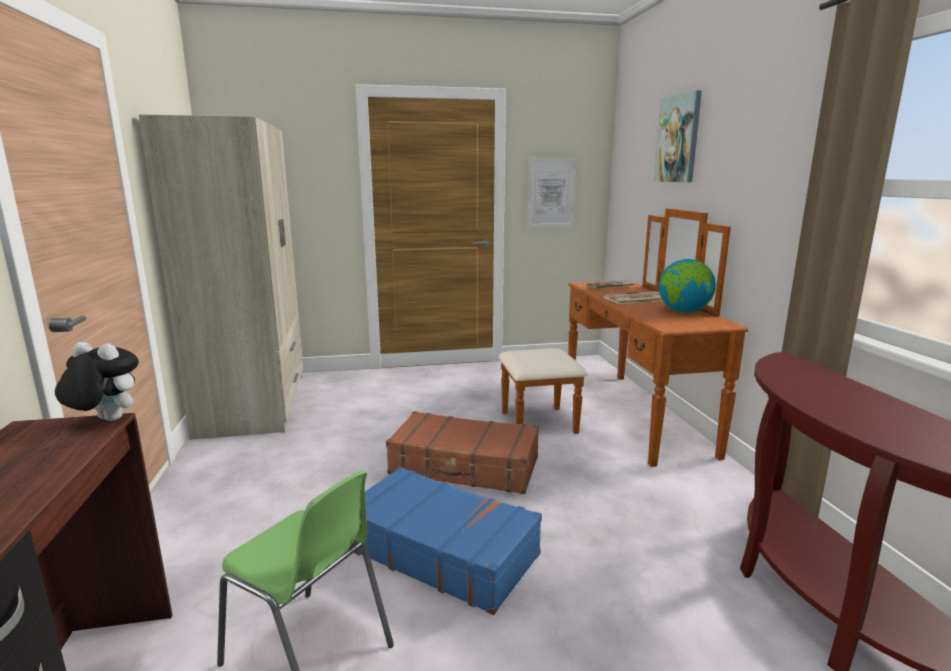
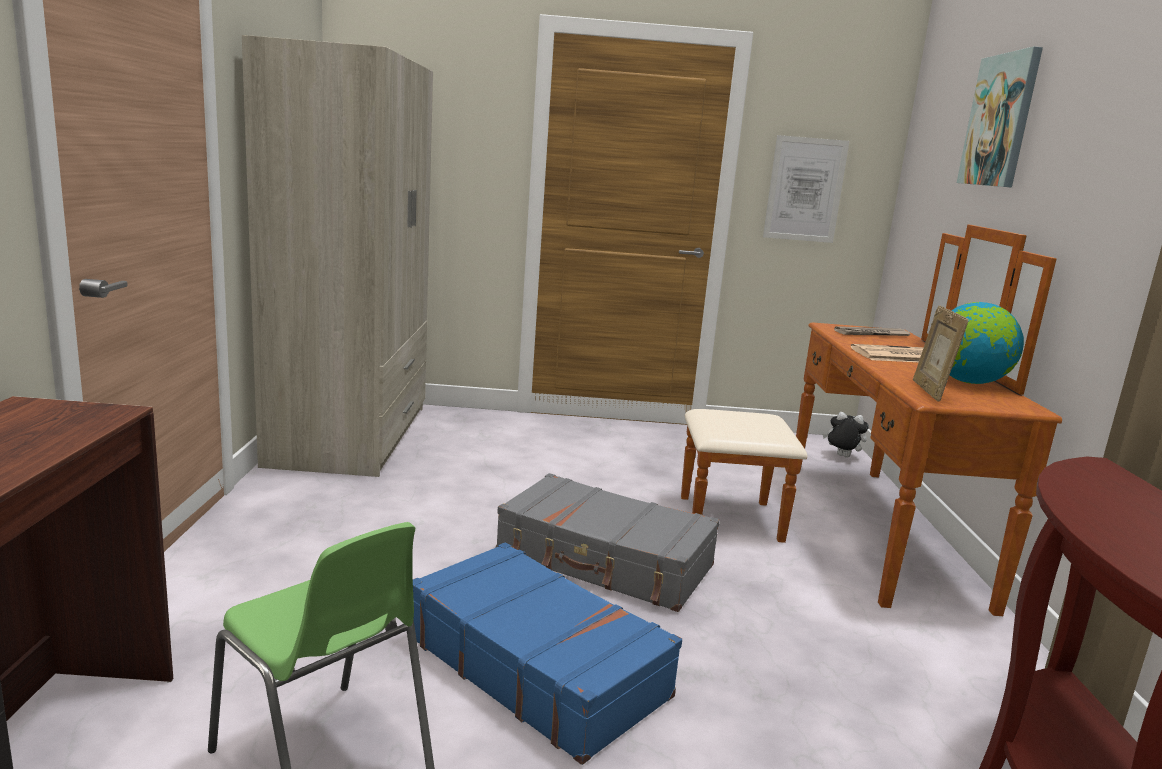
camera: 10 degrees right, 0 degrees up
plush toy [55,342,139,421] -> plush toy moved to [823,412,869,458]
brown suitcase [386,411,539,494] -> grey suitcase [496,473,720,612]
none -> picture frame [913,306,968,401]

